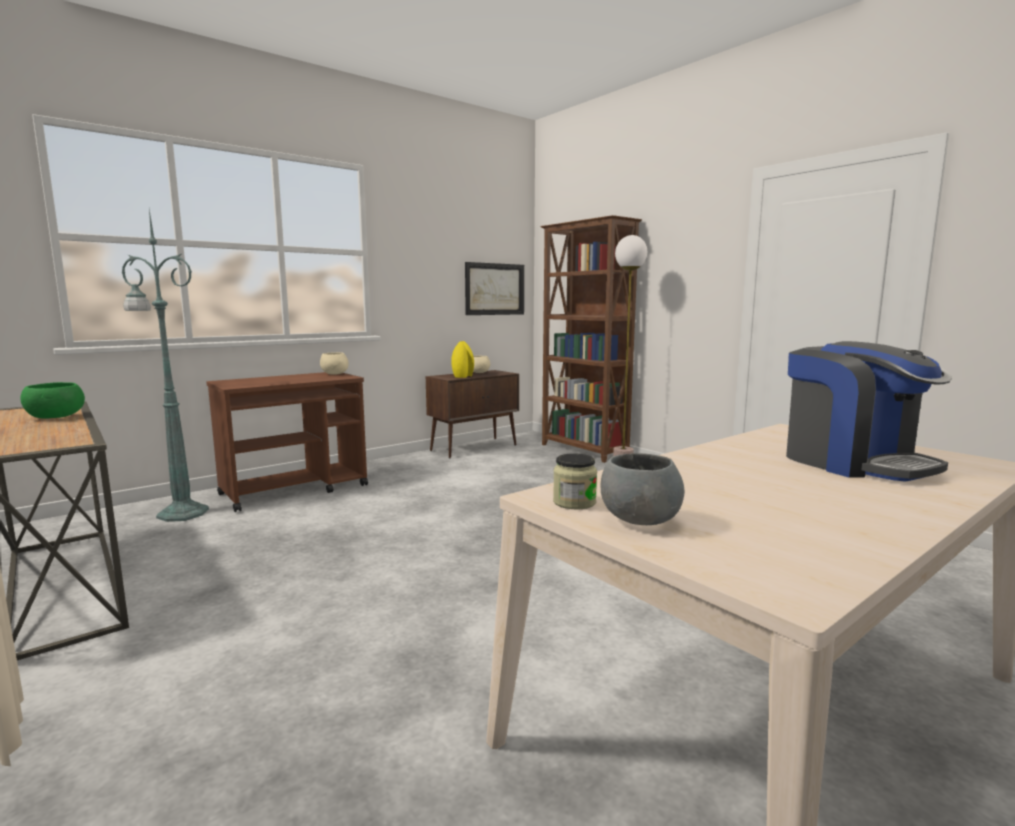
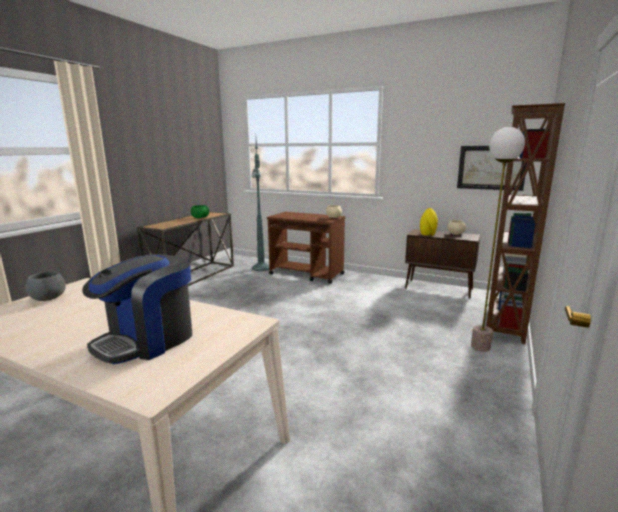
camera: 65 degrees right, 5 degrees up
jar [553,454,597,509] -> none

